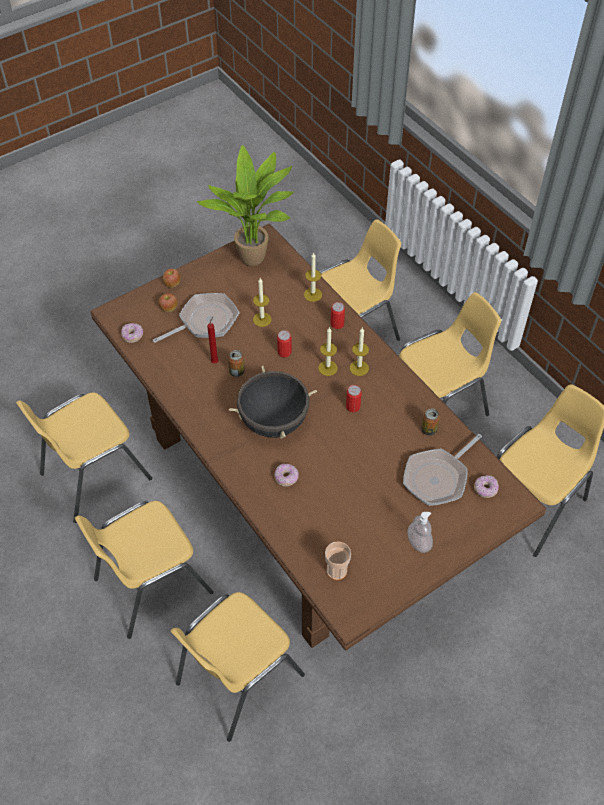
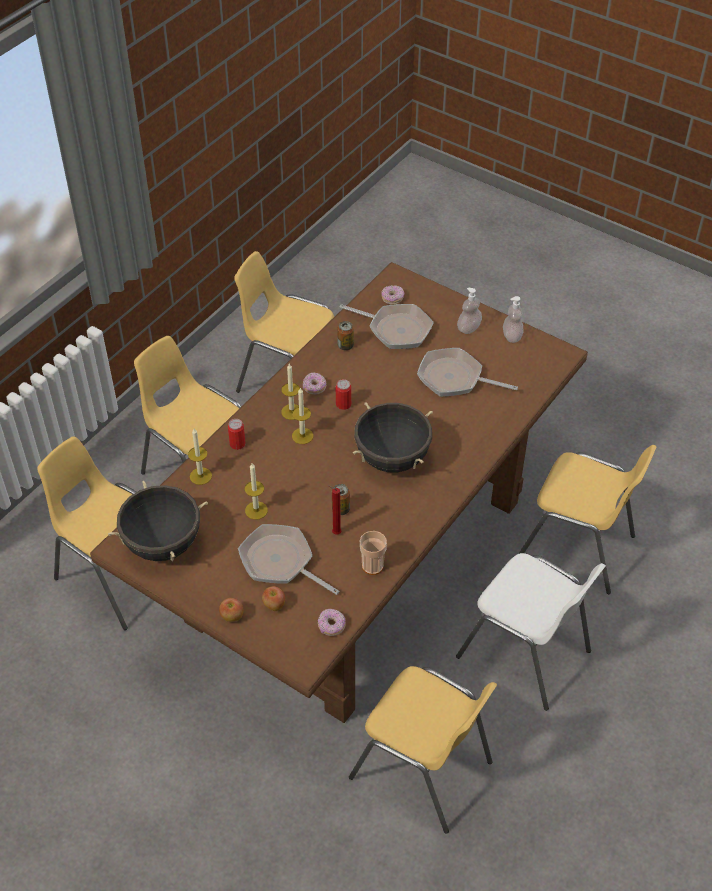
camera: 110 degrees left, 5 degrees down
yellow chair [75,501,214,639] -> white chair [456,553,606,711]
potted plant [196,145,295,266] -> black cooking pot [108,481,208,561]
donut [274,464,299,486] -> donut moved to [303,372,327,395]
can [277,330,292,357] -> none
cup [325,541,351,580] -> cup moved to [360,531,387,575]
none -> frying pan [417,348,518,397]
none -> soap dispenser [503,296,524,343]

